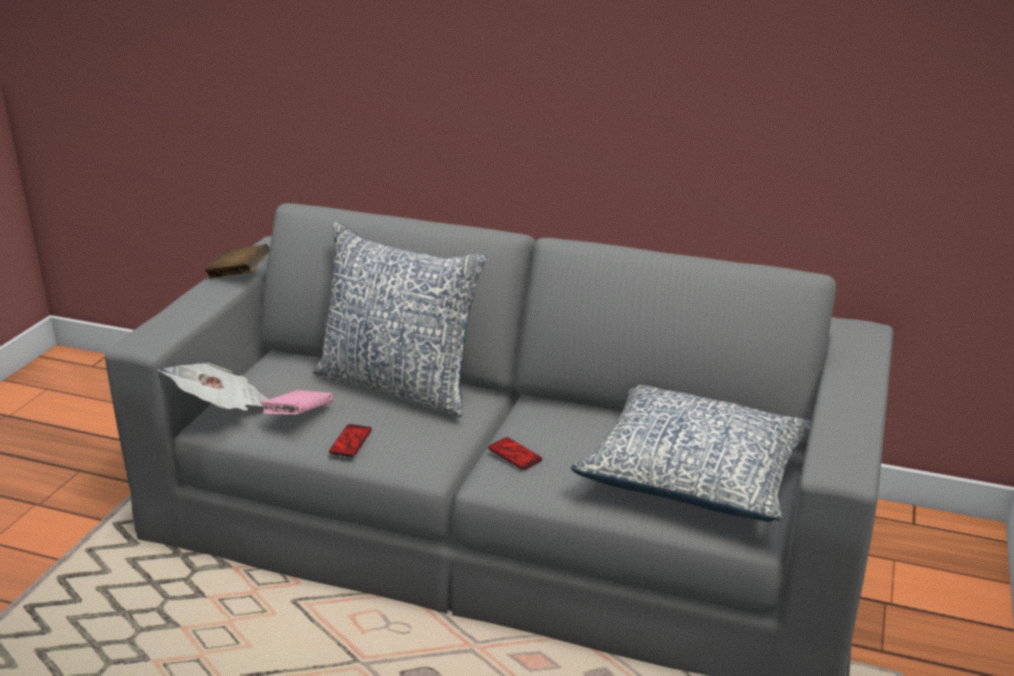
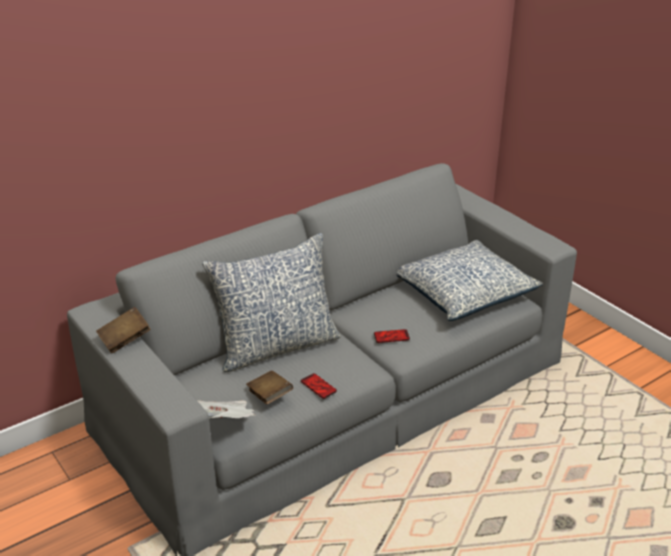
camera: 55 degrees left, 5 degrees up
pink book [261,390,333,415] -> brown book [246,371,293,405]

